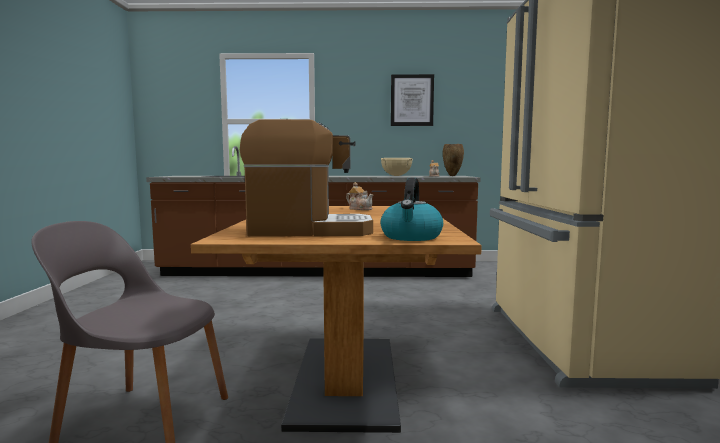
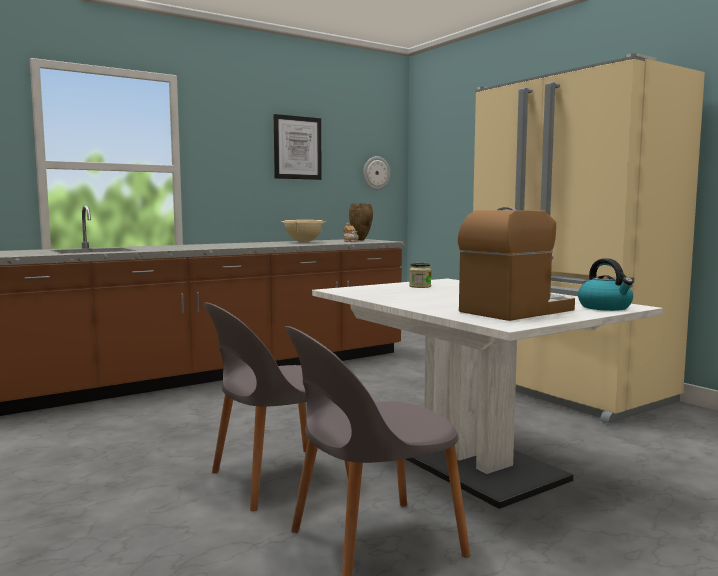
camera: 35 degrees left, 0 degrees up
brown dining table [191,206,482,433] -> white dining table [312,279,663,509]
teapot [346,182,374,210] -> jar [409,263,431,288]
none -> grey chair [203,303,349,511]
none -> wall clock [363,156,390,190]

